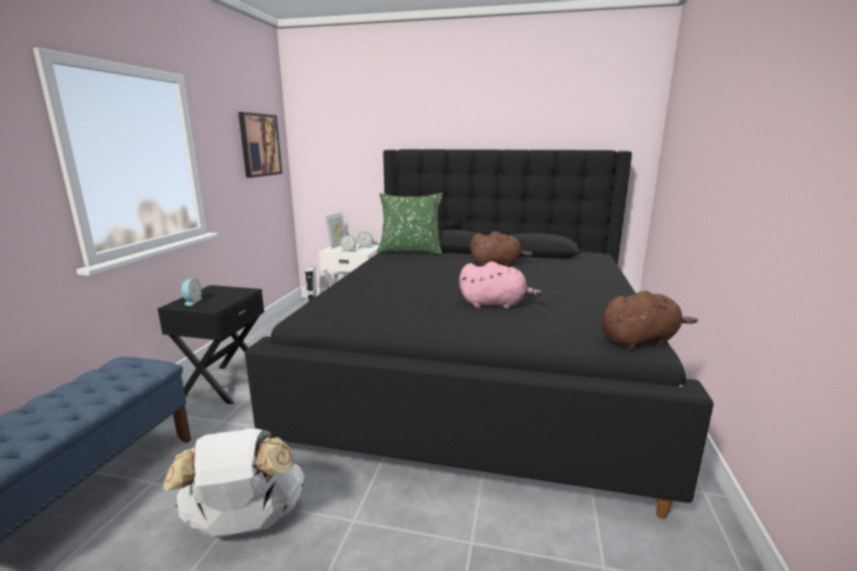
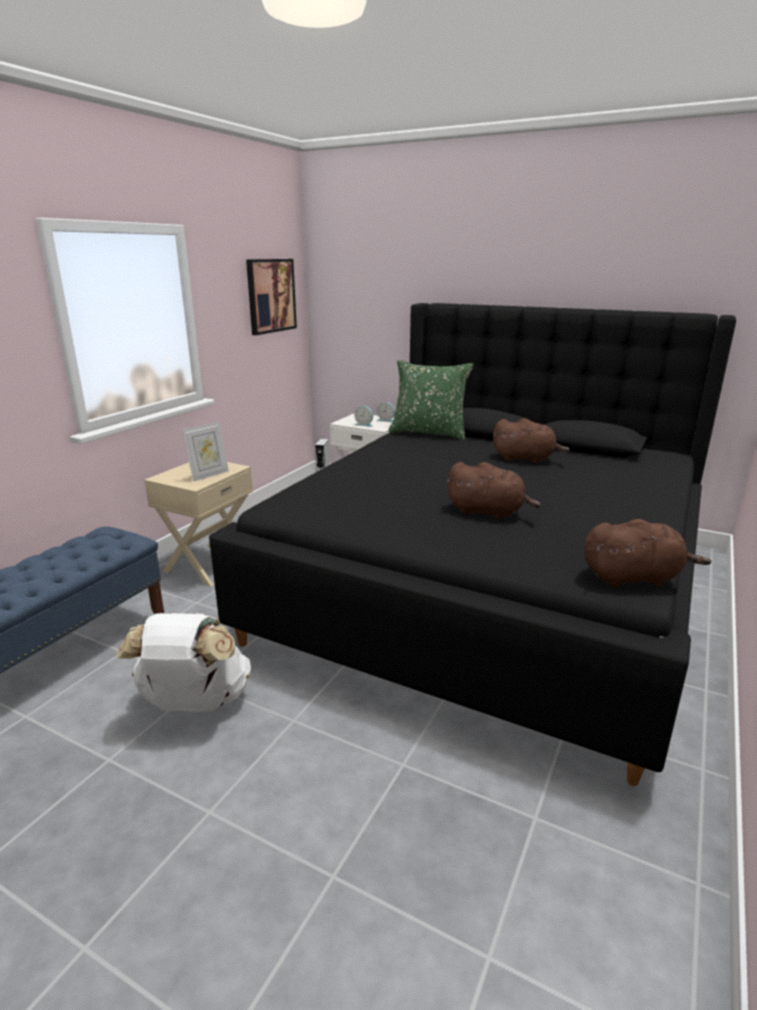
camera: 15 degrees right, 5 degrees up
black nightstand [158,285,264,404] -> beige nightstand [144,462,253,587]
alarm clock [181,278,202,306] -> none
picture frame [325,213,346,249] -> picture frame moved to [182,422,229,482]
pink plush toy [459,261,542,309] -> brown plush toy [447,462,541,520]

